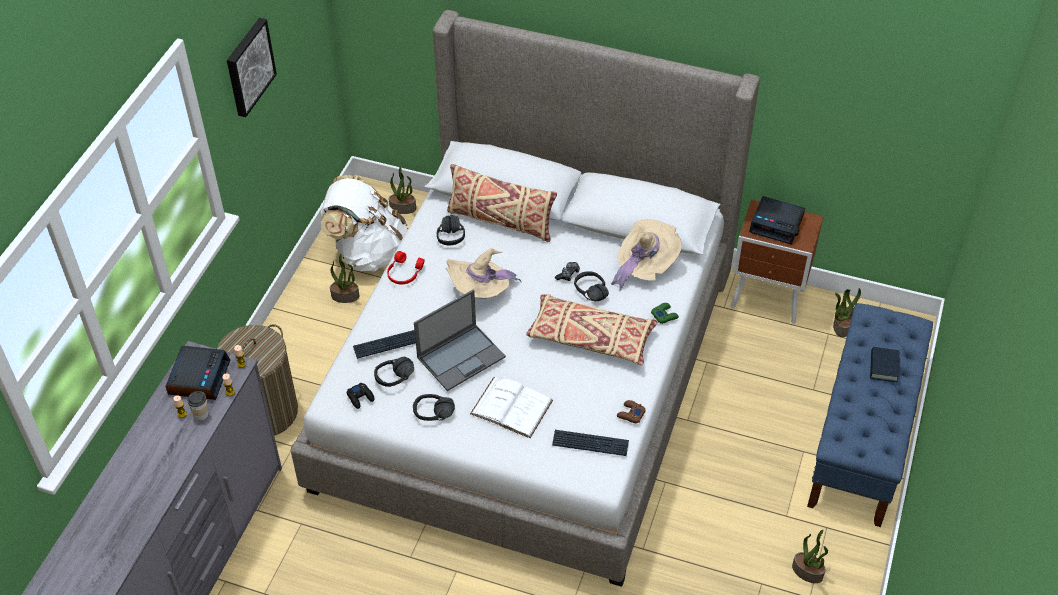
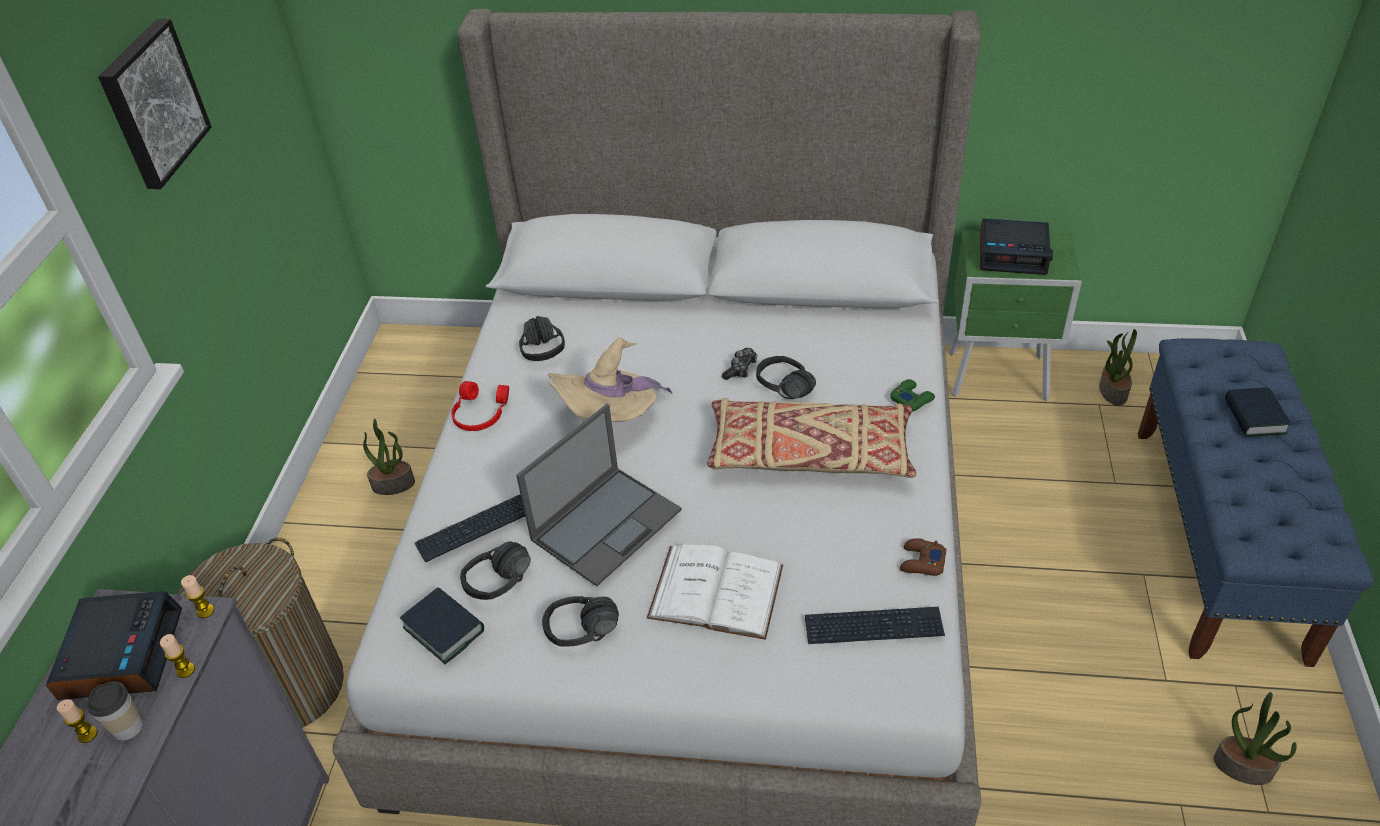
camera: 10 degrees left, 5 degrees down
white backpack [321,175,407,272] -> none
black game controller [347,383,375,409] -> book [400,587,484,664]
potted plant [389,166,416,214] -> none
beige pillow [447,164,557,242] -> none
beige hat [611,219,682,291] -> none
brown nightstand [730,200,823,324] -> green nightstand [949,230,1082,401]

